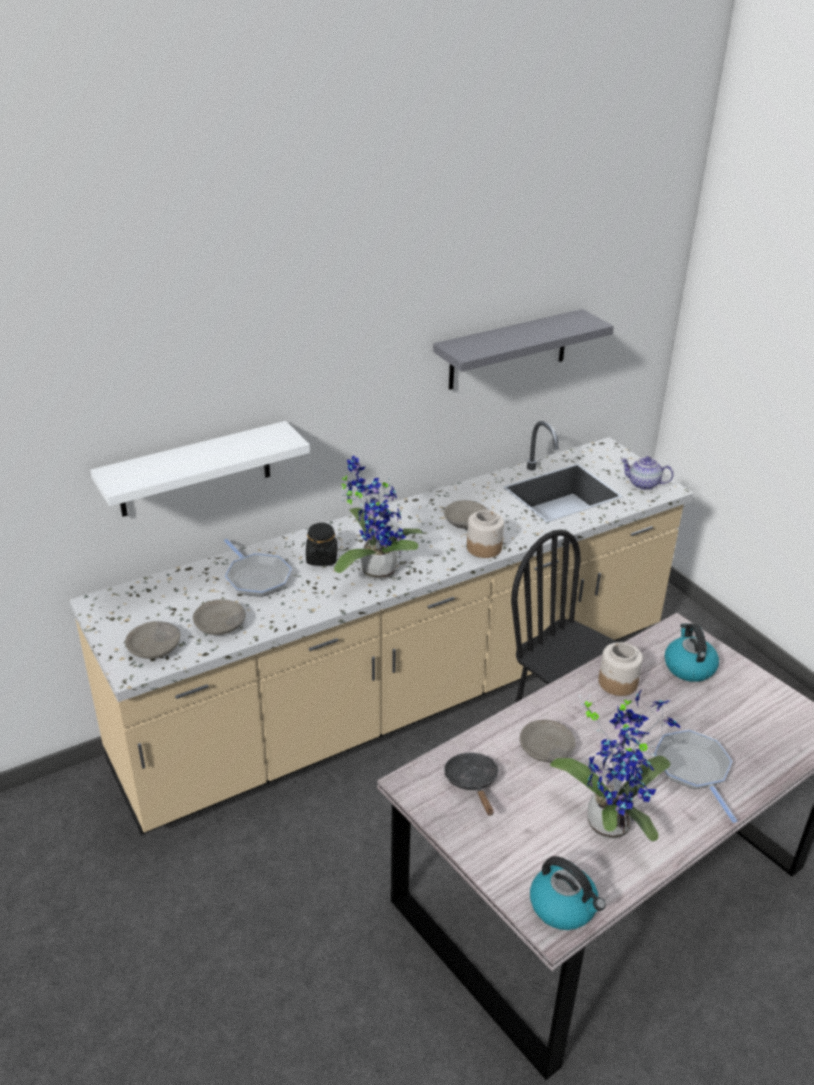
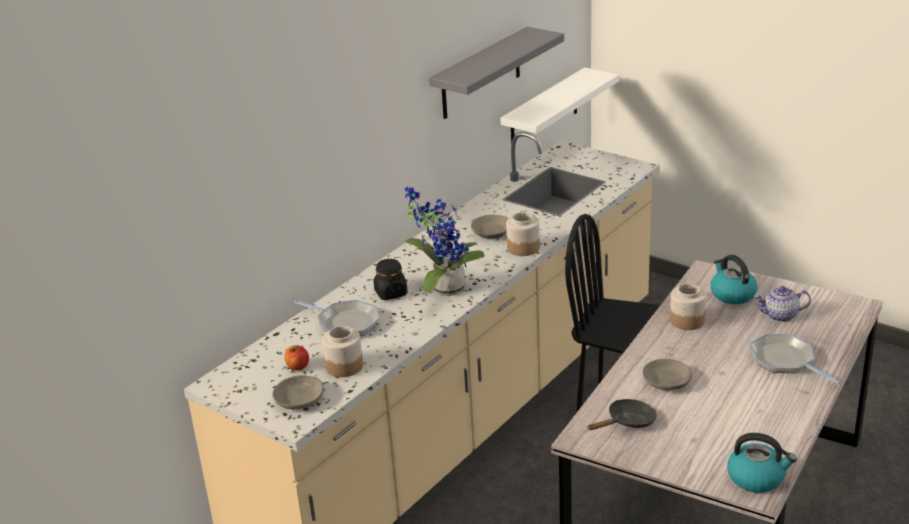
camera: 20 degrees left, 5 degrees down
white shelf [90,421,310,517] -> white shelf moved to [500,67,619,144]
grey bowl [193,600,246,635] -> jar [322,326,363,377]
black frying pan [444,753,498,816] -> black frying pan turned 90 degrees clockwise [588,399,657,430]
potted plant [550,690,680,841] -> none
teapot [620,456,674,490] -> teapot moved to [754,286,811,322]
none -> apple [285,345,309,370]

